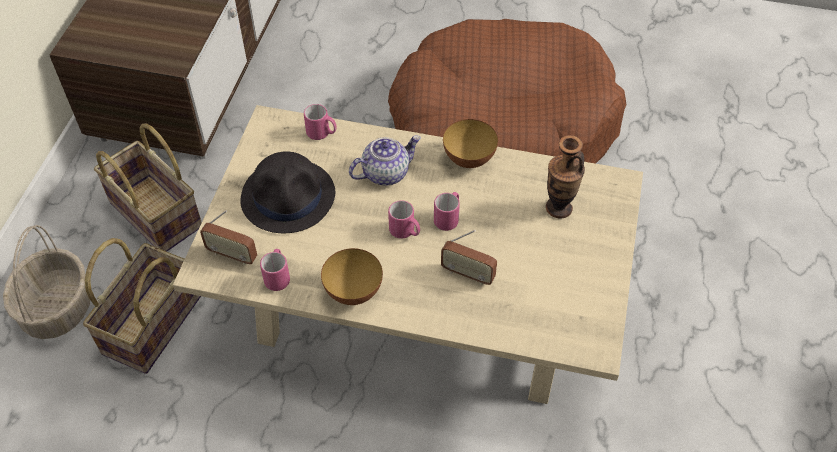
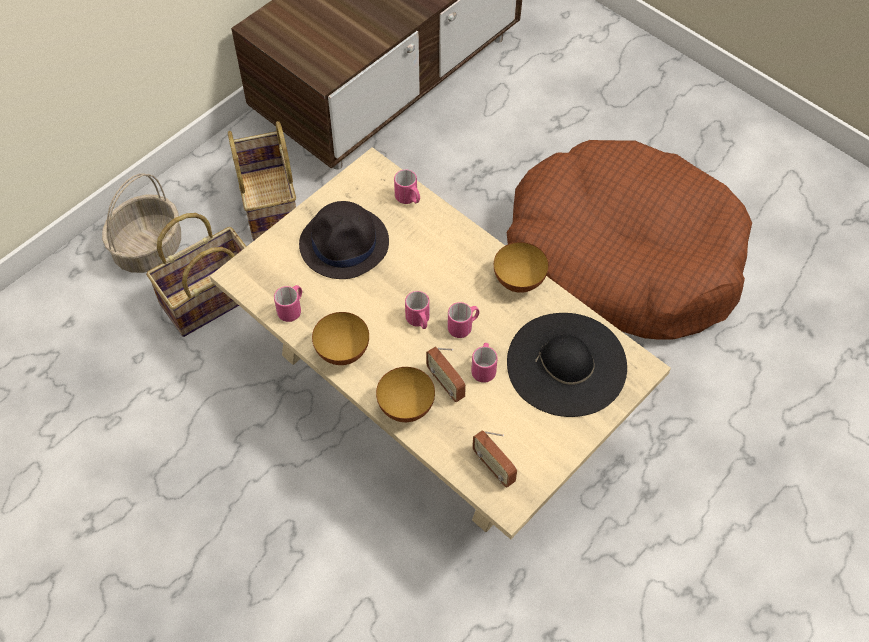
camera: 30 degrees right, 5 degrees up
radio [200,210,257,265] -> radio moved to [472,430,517,488]
teapot [349,135,421,186] -> none
vase [546,135,585,219] -> black hat [507,313,627,417]
none -> bowl [376,367,435,422]
none -> pink mug [471,343,498,383]

